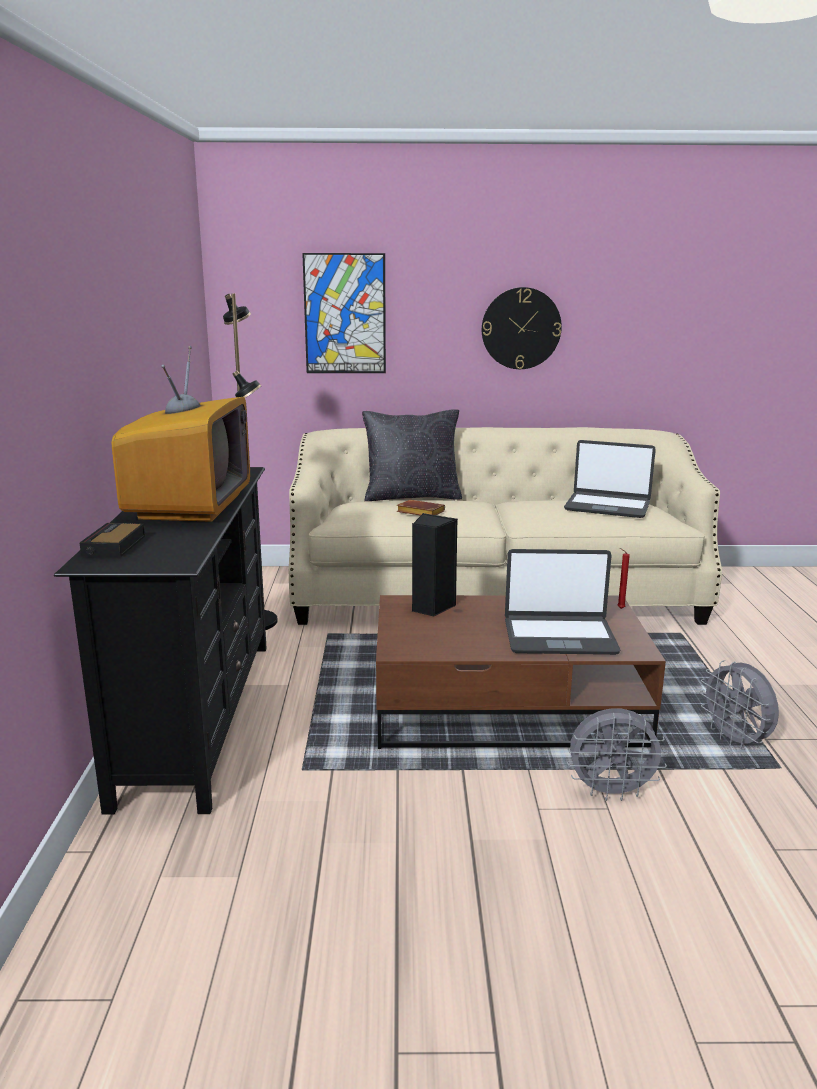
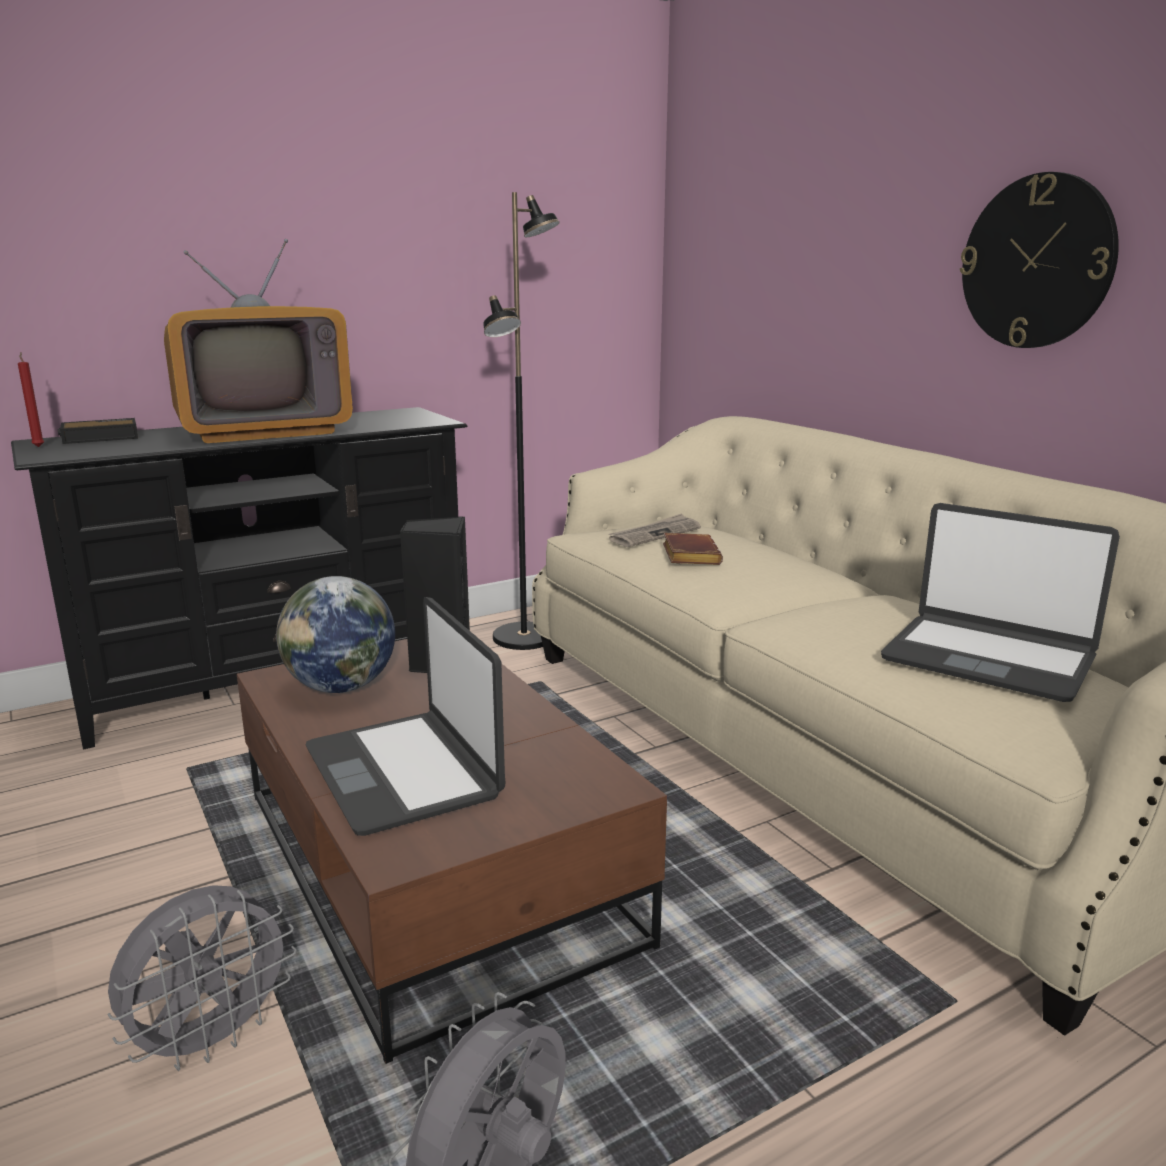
camera: 60 degrees right, 0 degrees up
picture [302,253,386,373] -> none
black pillow [362,409,462,501] -> none
laptop [564,440,656,518] -> laptop turned 45 degrees counterclockwise [881,503,1120,702]
grey fan [567,708,668,801] -> grey fan turned 105 degrees counterclockwise [108,885,297,1071]
red candle [617,548,630,609] -> red candle moved to [18,352,44,447]
none -> globe [276,576,395,693]
none -> newspaper [608,513,701,547]

